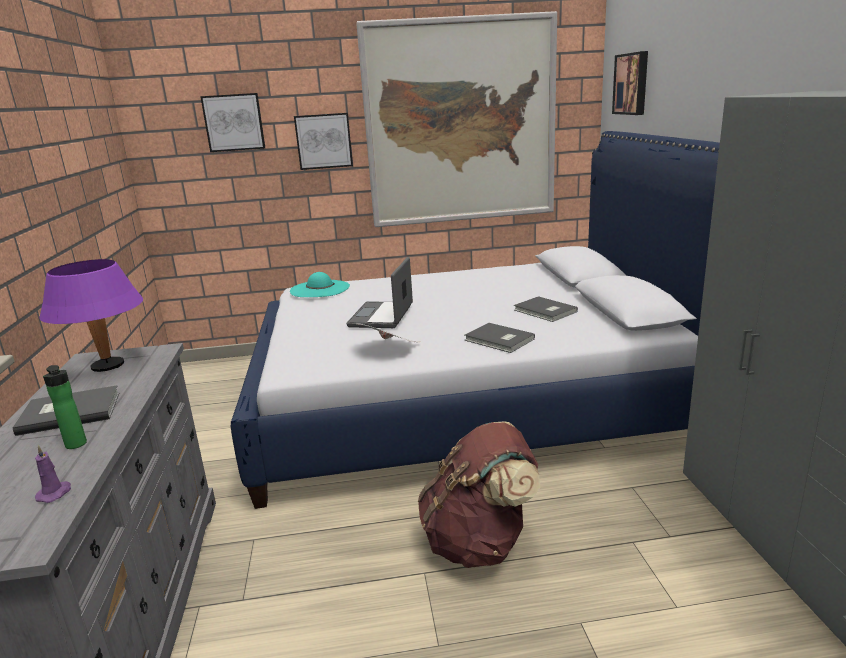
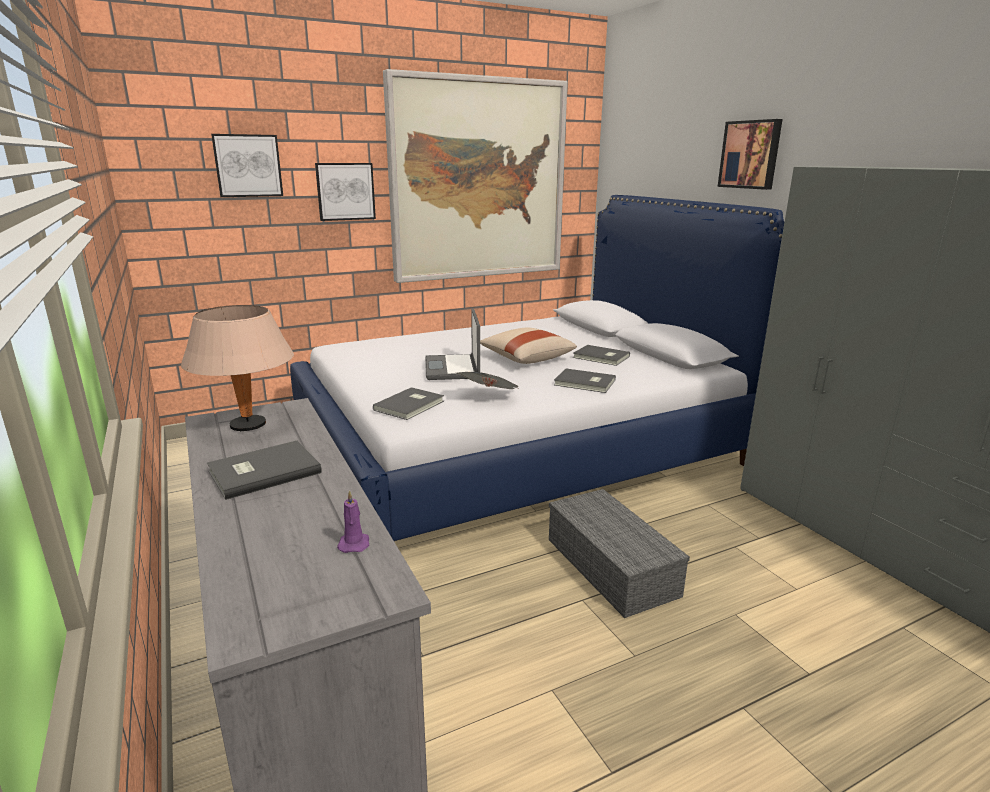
camera: 20 degrees left, 0 degrees up
purple table lamp [39,259,143,372] -> beige table lamp [181,305,294,431]
bottle [43,365,87,449] -> none
turquoise hat [290,272,350,297] -> none
brown backpack [418,421,541,568] -> grey storage box [549,489,690,618]
picture [612,51,648,115] -> picture moved to [718,119,783,190]
none -> grey book [373,387,444,420]
none -> beige pillow [480,328,577,364]

